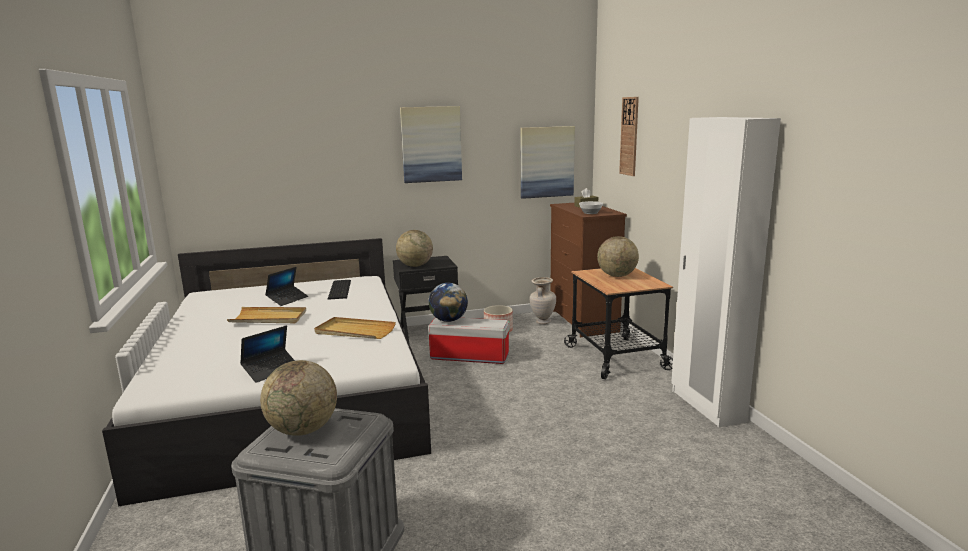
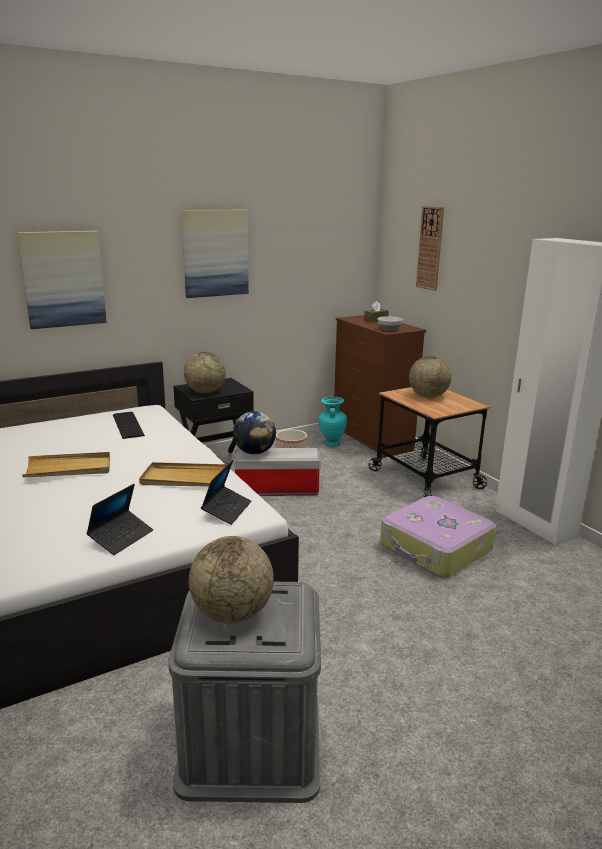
camera: 15 degrees left, 5 degrees up
laptop [265,267,308,306] -> laptop moved to [201,460,251,525]
picture [520,126,575,199] -> picture moved to [17,231,107,329]
beige vase [530,277,556,324] -> turquoise vase [319,396,347,446]
none -> suitcase [380,496,496,578]

